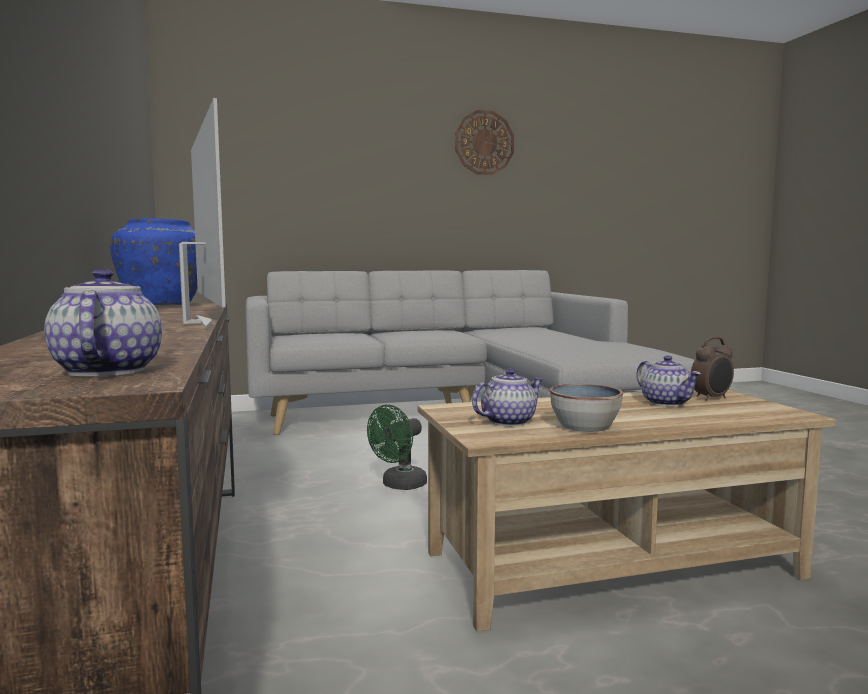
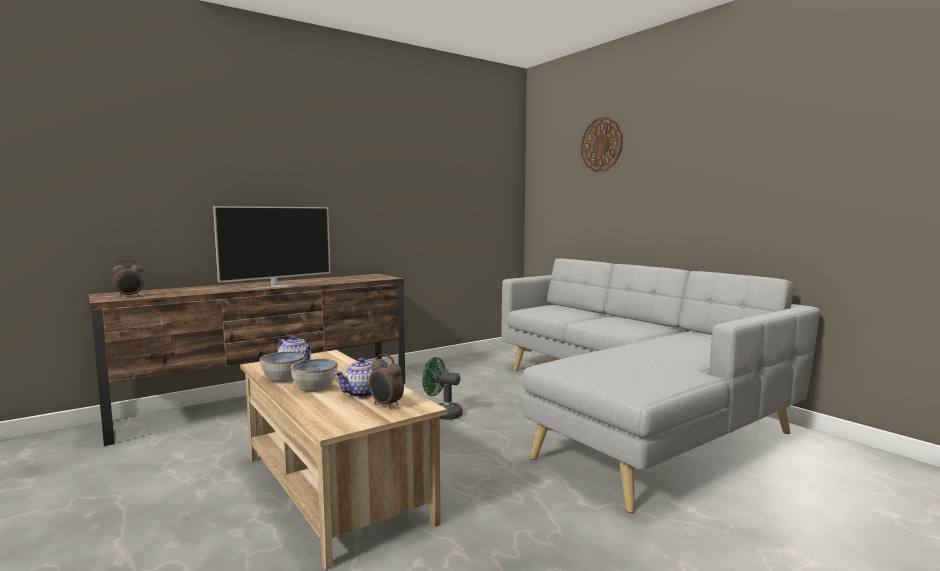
camera: 70 degrees right, 0 degrees up
teapot [44,268,162,376] -> alarm clock [113,260,144,297]
blue vase [110,218,198,305] -> none
wall clock [455,110,514,175] -> wall clock moved to [581,117,623,172]
none -> bowl [291,359,338,392]

